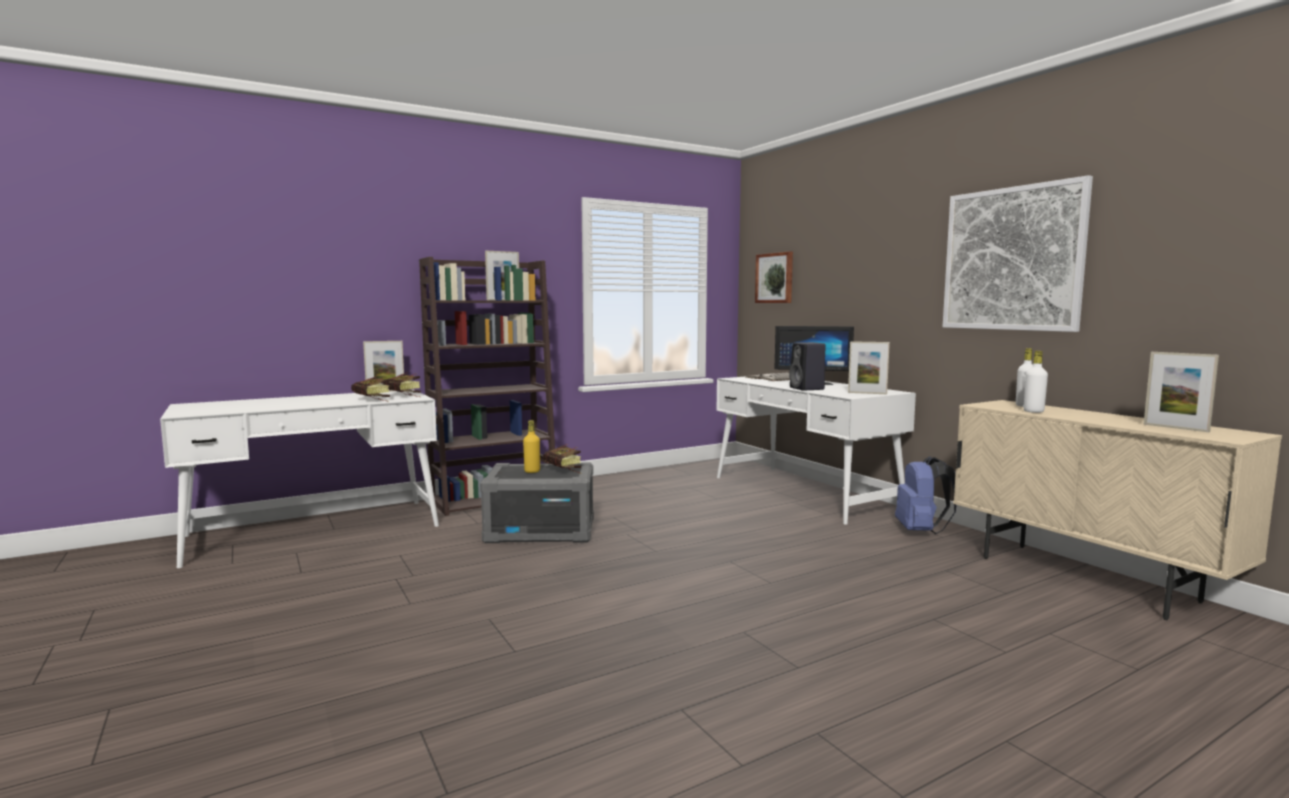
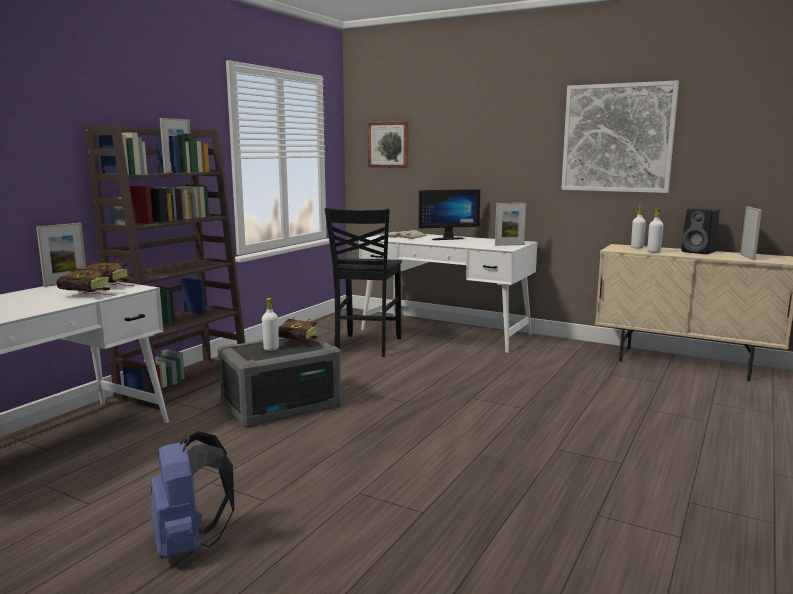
camera: 30 degrees left, 5 degrees up
yellow bottle [523,420,540,473] -> white bottle [262,298,279,351]
black speaker [789,342,826,390] -> black speaker moved to [681,207,720,254]
blue backpack [895,456,956,534] -> blue backpack moved to [151,431,235,559]
picture frame [1143,352,1219,432] -> picture frame turned 105 degrees counterclockwise [740,206,762,260]
none -> black chair [325,208,402,357]

